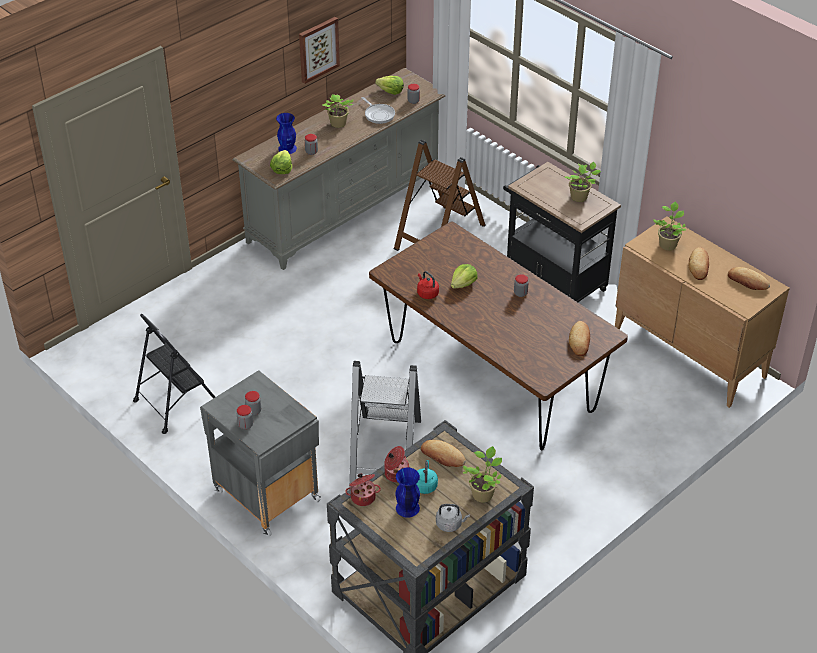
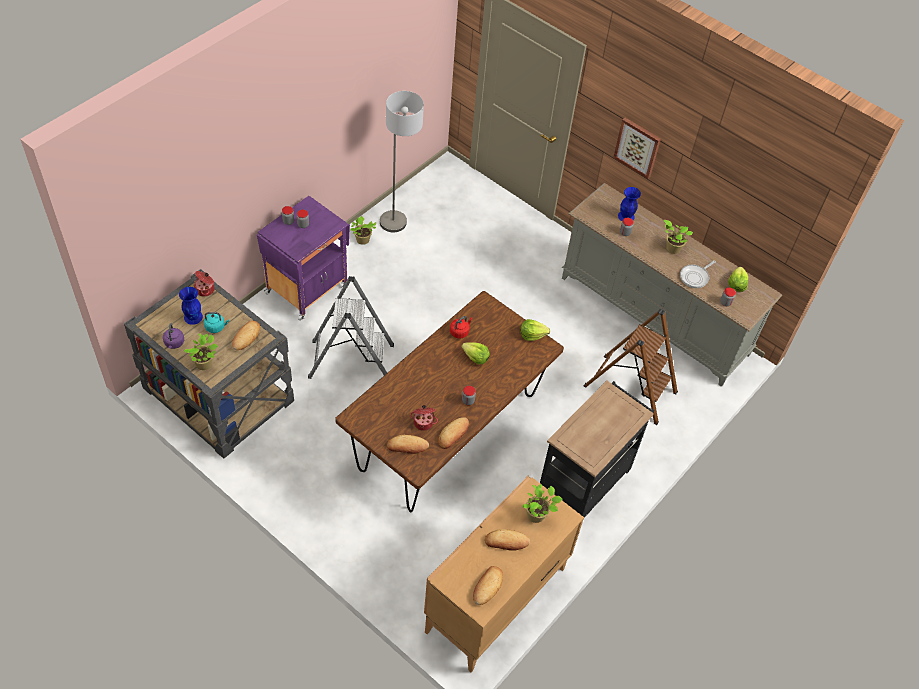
camera: 80 degrees right, 10 degrees up
black step ladder [133,314,215,434] -> grey floor lamp [380,91,424,232]
grey cart [200,371,321,537] -> purple cart [257,196,350,321]
lettuce [270,150,292,174] -> lettuce moved to [521,319,550,341]
picture [299,17,340,84] -> picture moved to [613,118,661,179]
cooking pot [384,446,410,483] -> cooking pot moved to [410,405,438,431]
grey kettle [436,504,470,532] -> purple kettle [163,323,184,349]
potted plant [564,162,601,202] -> potted plant moved to [350,216,376,245]
none -> bread [438,417,469,449]

